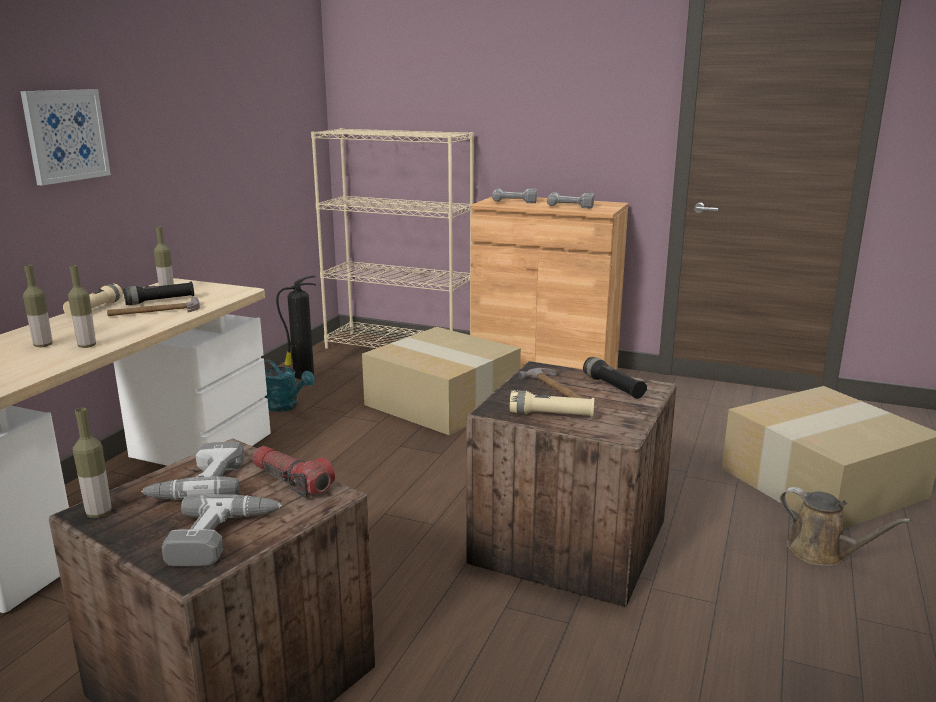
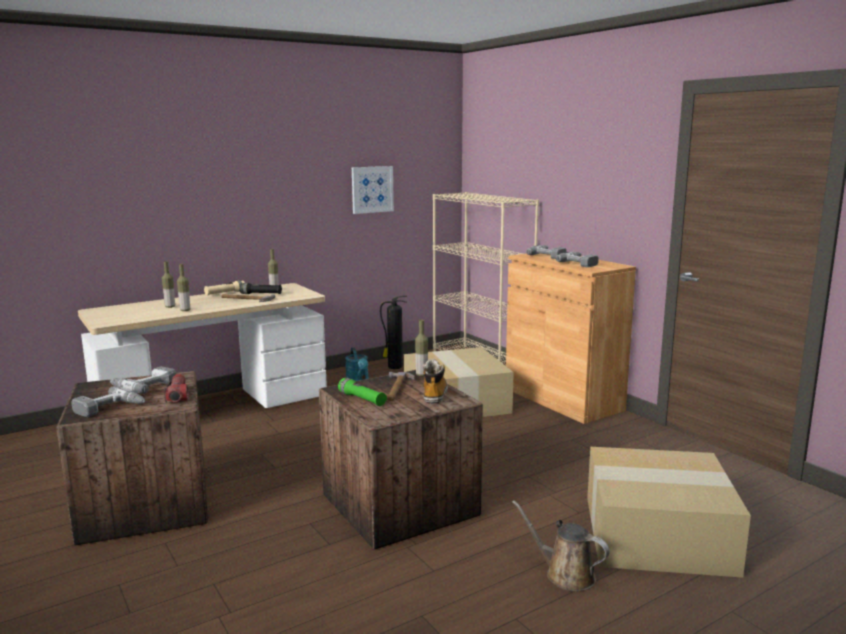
camera: 35 degrees right, 5 degrees down
picture [20,89,111,185] -> picture moved to [352,166,394,214]
bottle [73,408,112,518] -> bottle moved to [415,320,428,376]
beige flashlight [510,390,594,417] -> green flashlight [338,378,387,406]
black flashlight [583,357,647,399] -> boot [423,359,448,404]
brown watering can [780,487,911,566] -> brown watering can turned 135 degrees clockwise [512,501,610,591]

